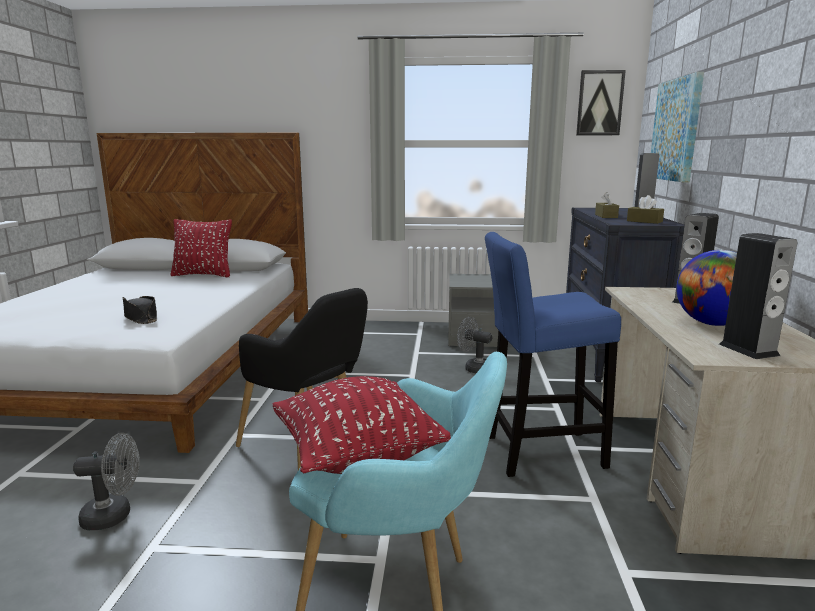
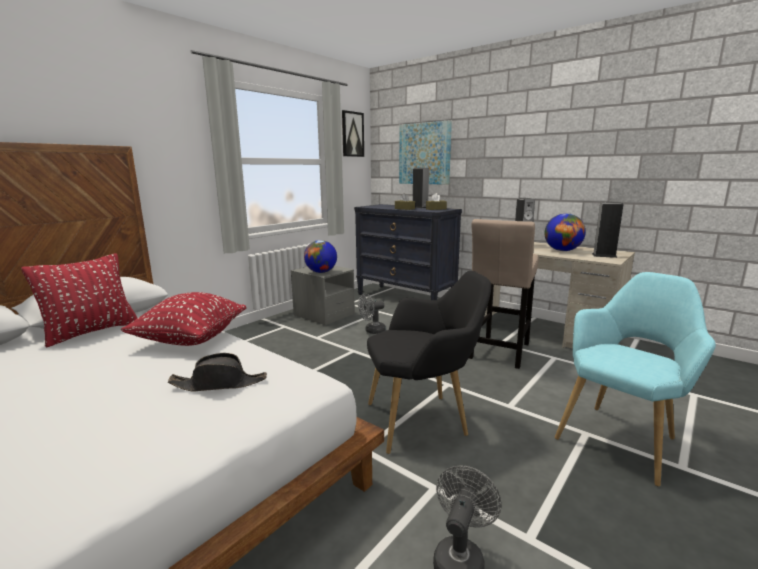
camera: 55 degrees left, 0 degrees up
red pillow [273,376,451,474] -> red pillow moved to [121,292,247,346]
blue stool [485,232,621,477] -> beige stool [469,219,538,369]
none -> globe [304,240,337,273]

